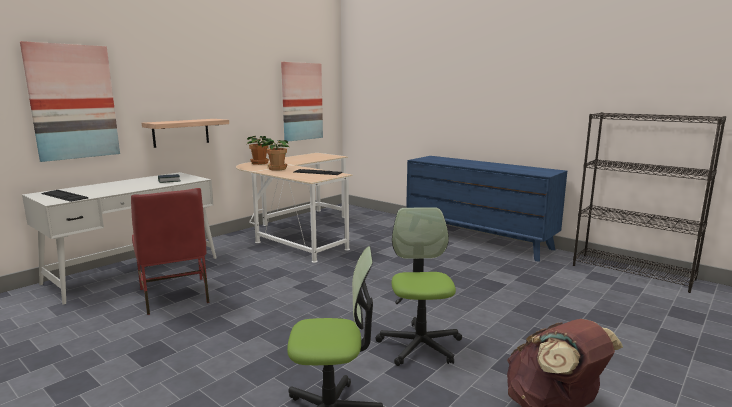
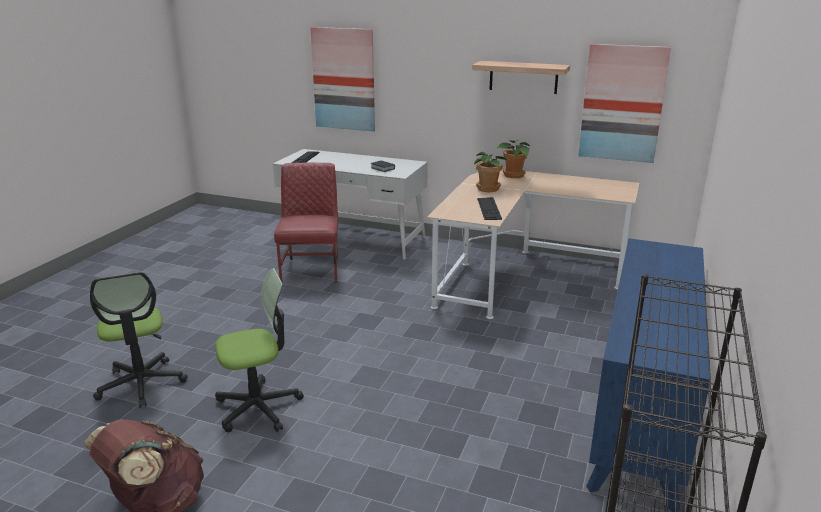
camera: 70 degrees right, 10 degrees up
red chair [131,188,209,315] -> red chair turned 135 degrees clockwise [274,162,338,283]
shelf [142,119,229,148] -> shelf moved to [472,61,570,94]

